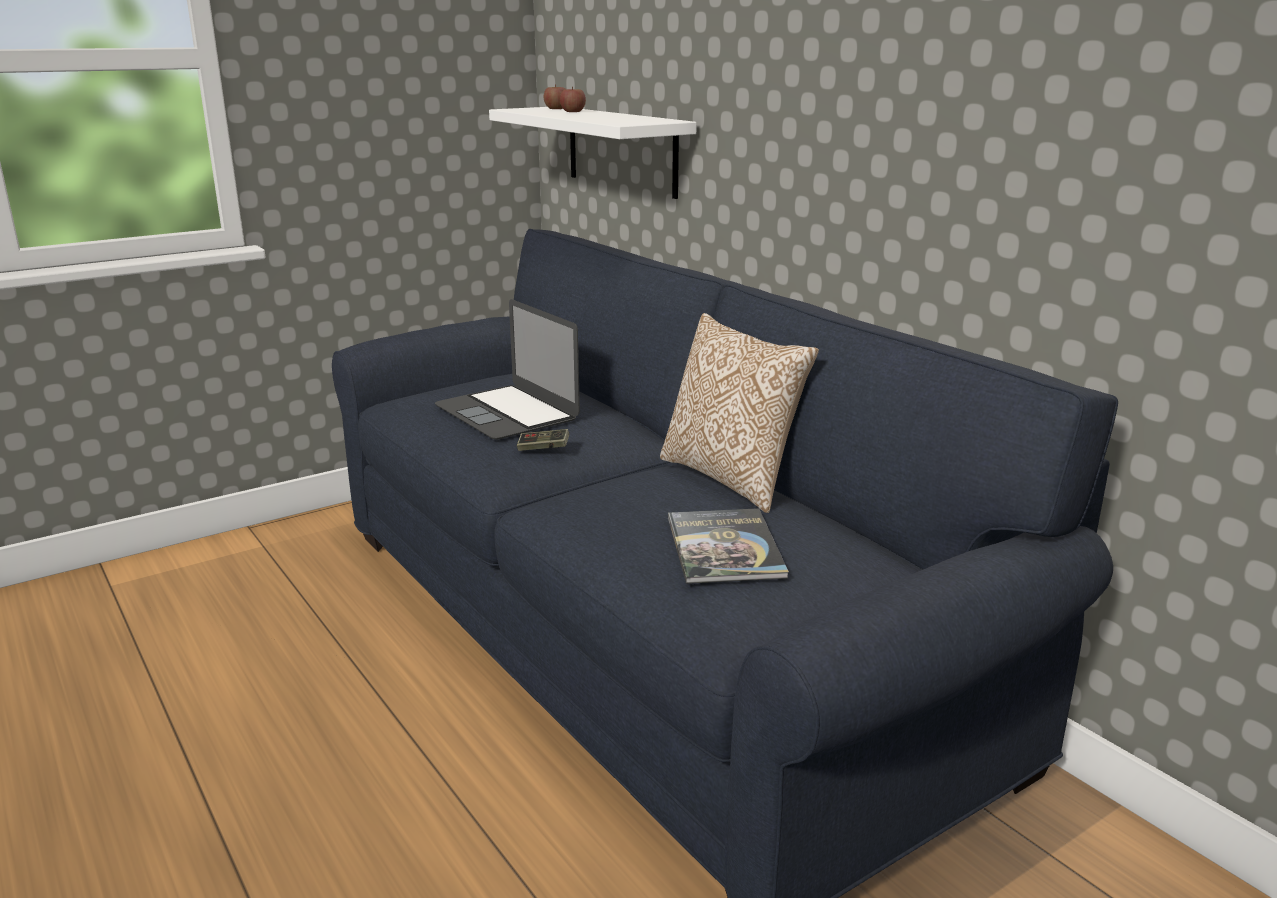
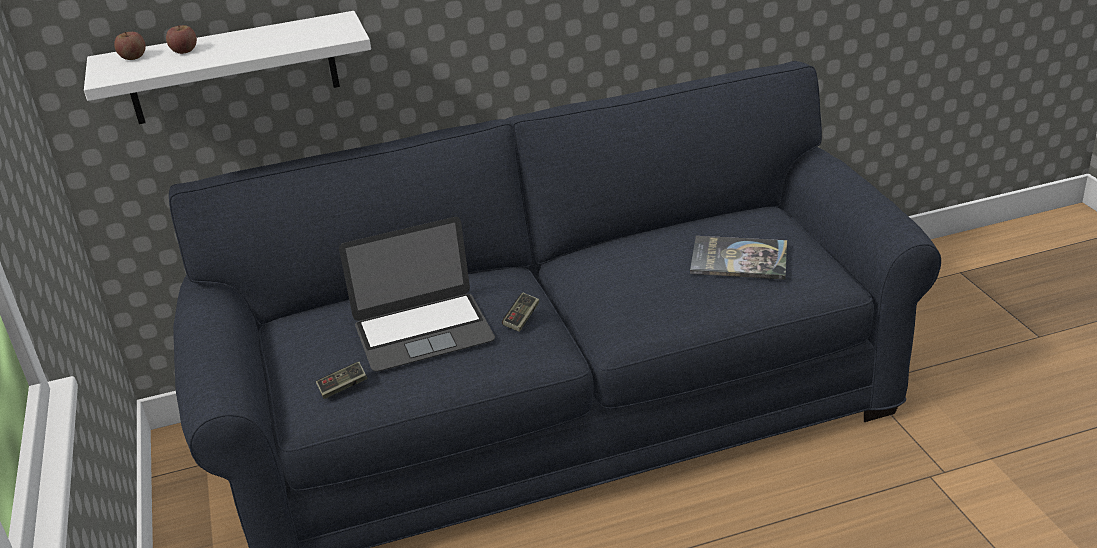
camera: 70 degrees left, 10 degrees up
pillow [660,313,819,513] -> none
none -> game controller [316,362,368,399]

